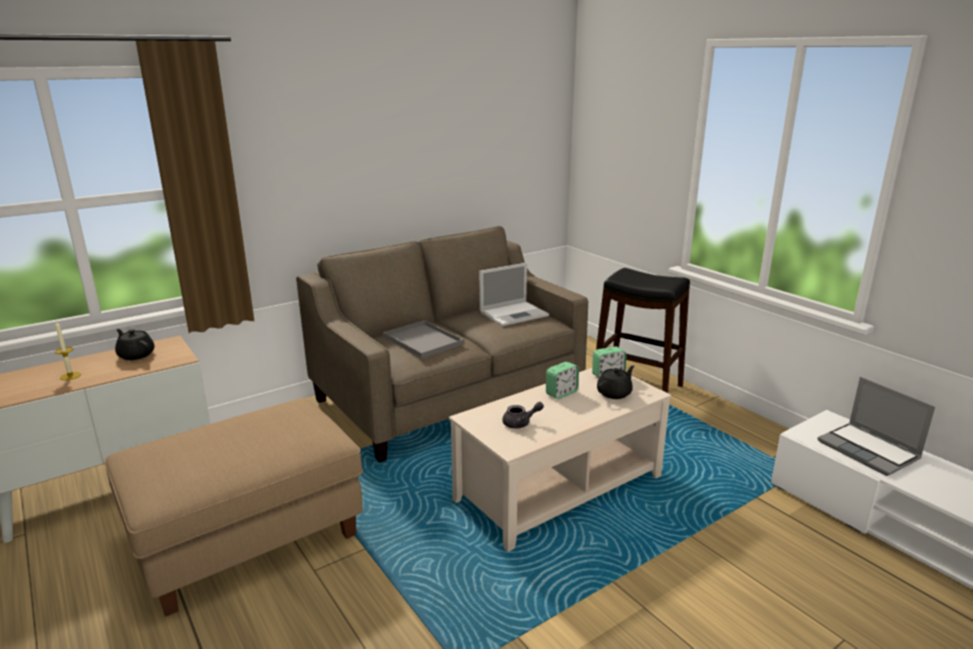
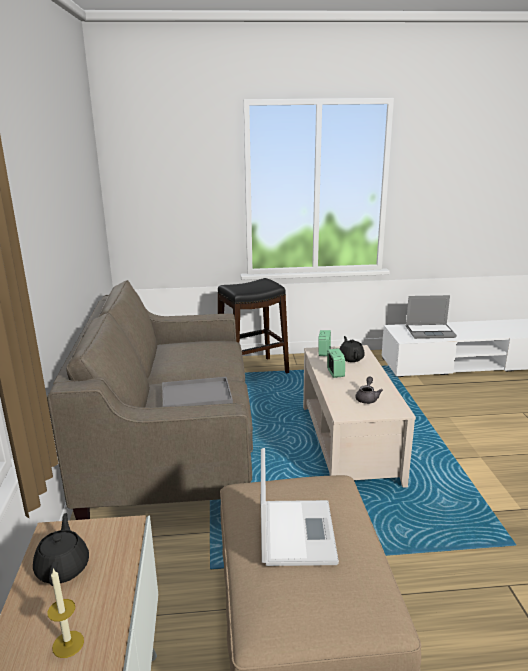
camera: 60 degrees left, 0 degrees up
black teapot [115,329,155,360] -> black teapot turned 105 degrees clockwise [33,513,89,586]
laptop [479,263,549,326] -> laptop moved to [261,448,339,566]

